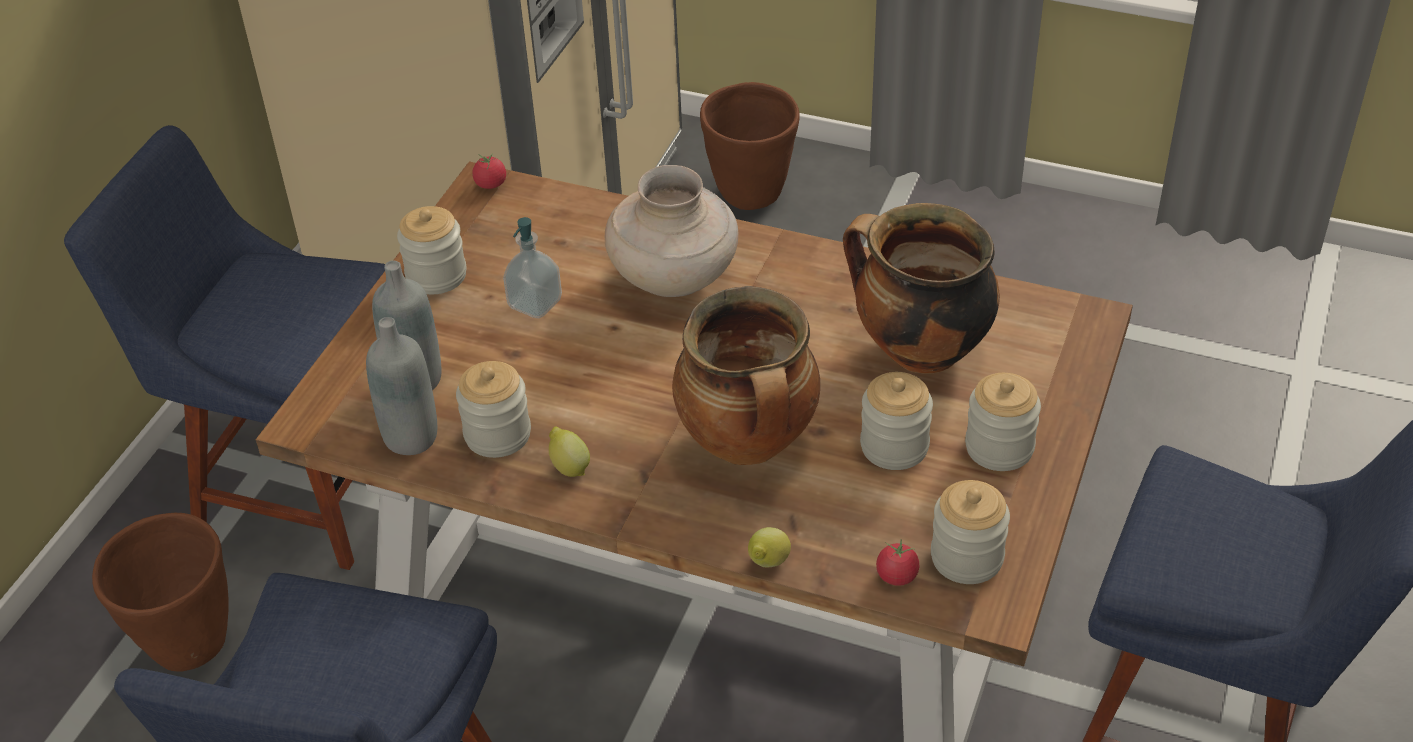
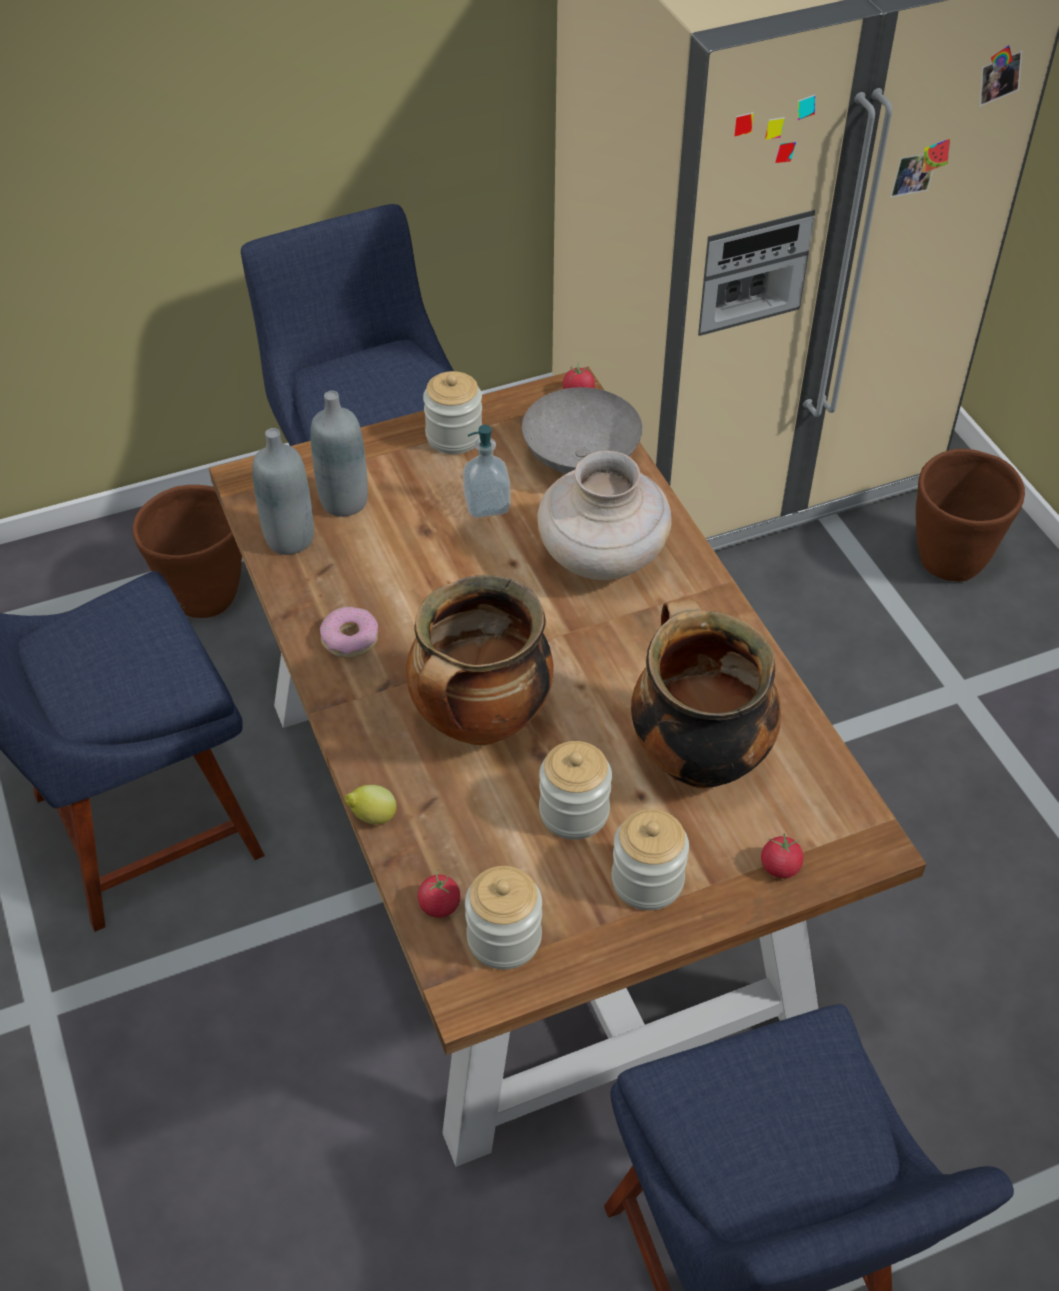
camera: 45 degrees right, 5 degrees up
jar [456,361,531,458] -> none
lemon [549,426,590,477] -> donut [320,606,378,658]
none -> grey bowl [522,387,643,474]
none -> tomato [761,833,804,878]

